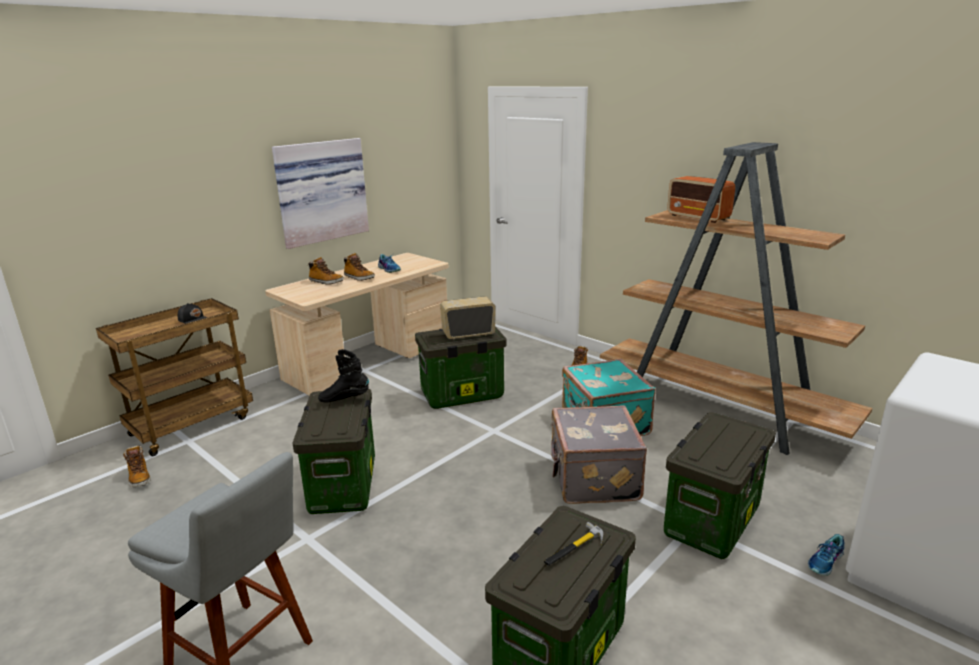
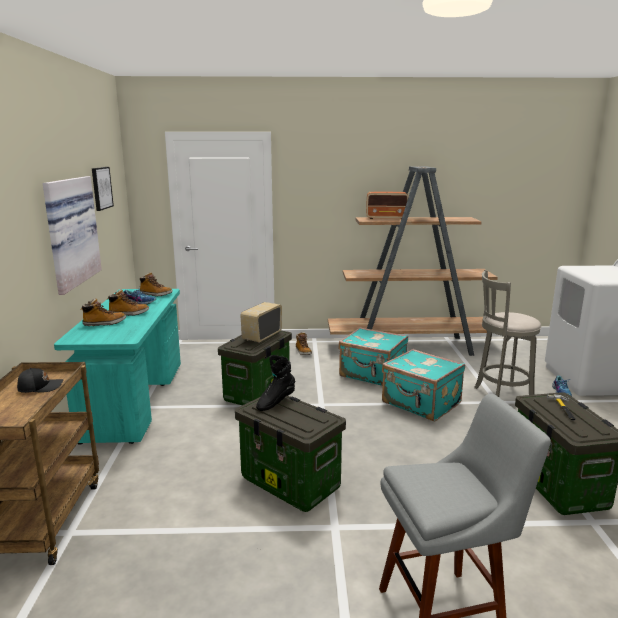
camera: 45 degrees left, 5 degrees down
boot [123,445,151,487] -> boot moved to [139,272,173,296]
beige desk [265,253,449,396] -> turquoise desk [54,289,181,445]
grey suitcase [550,405,647,504] -> turquoise suitcase [382,349,465,421]
storage box [664,412,776,559] -> grey stool [474,270,541,397]
none -> picture [92,167,114,211]

